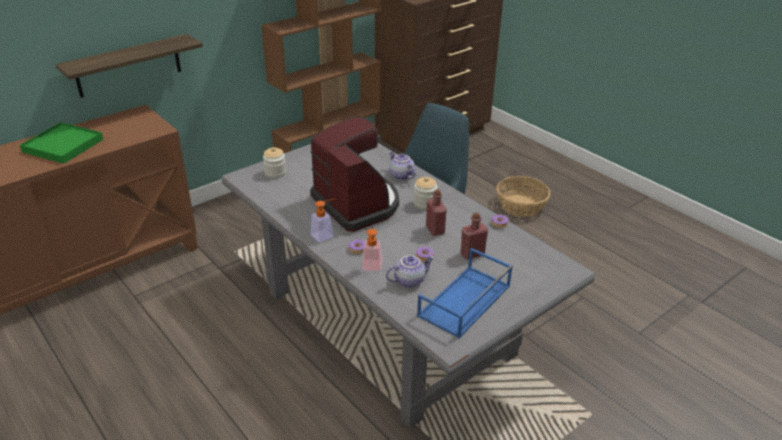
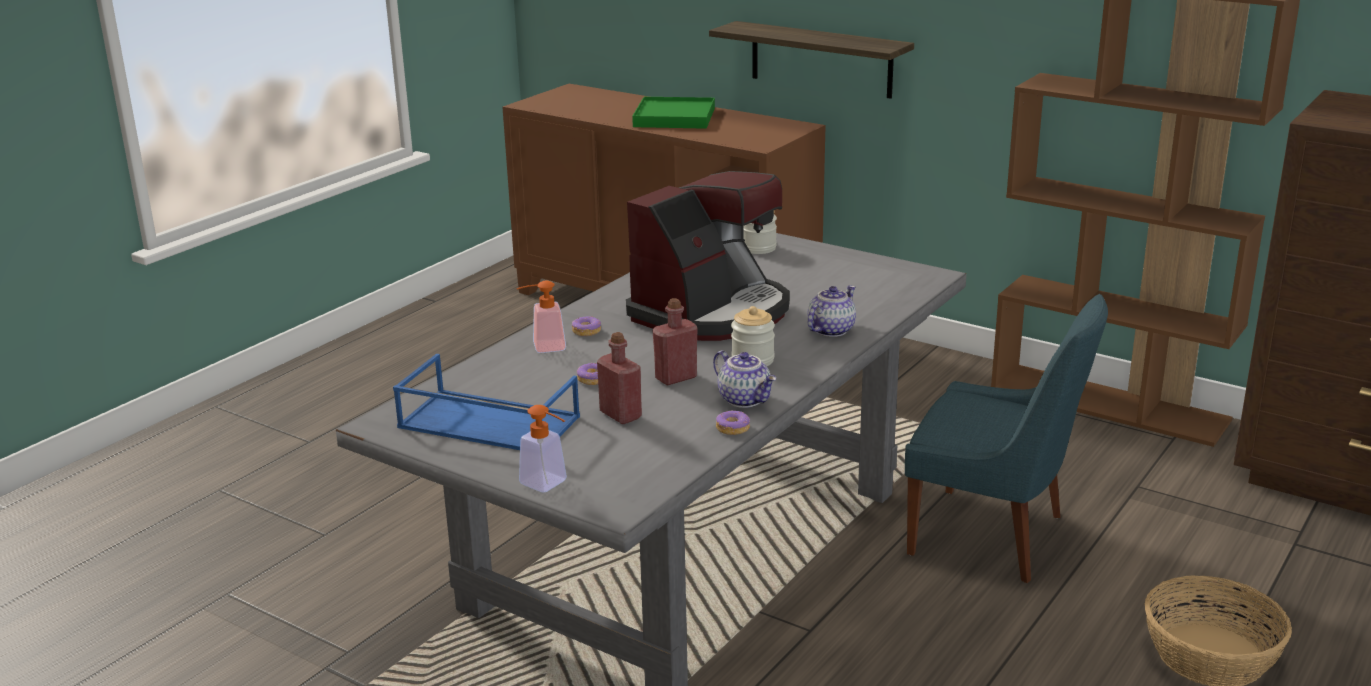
camera: 75 degrees right, 10 degrees down
soap dispenser [311,199,334,243] -> soap dispenser moved to [519,405,567,492]
teapot [386,255,434,288] -> teapot moved to [713,351,776,408]

